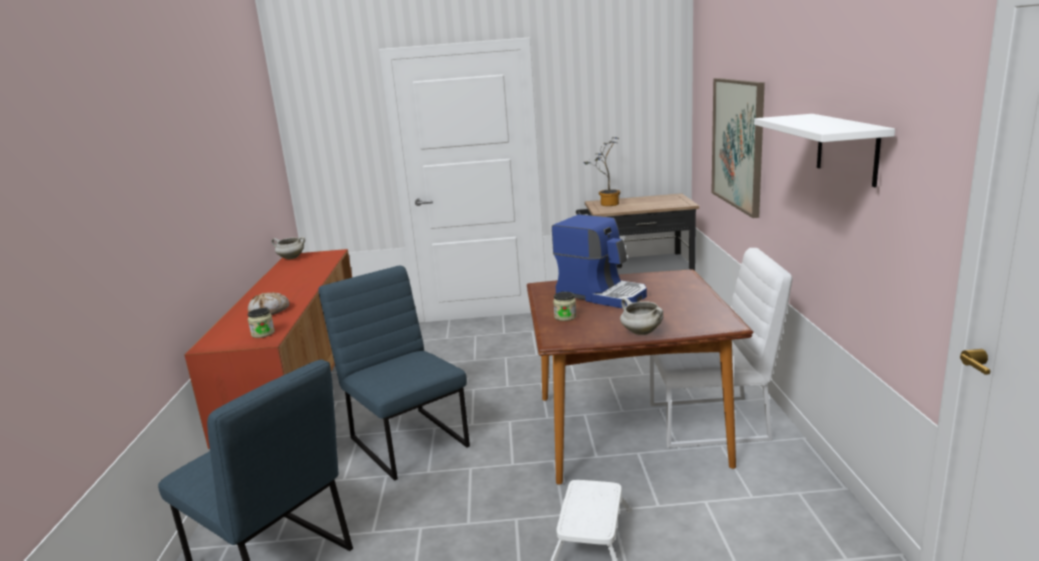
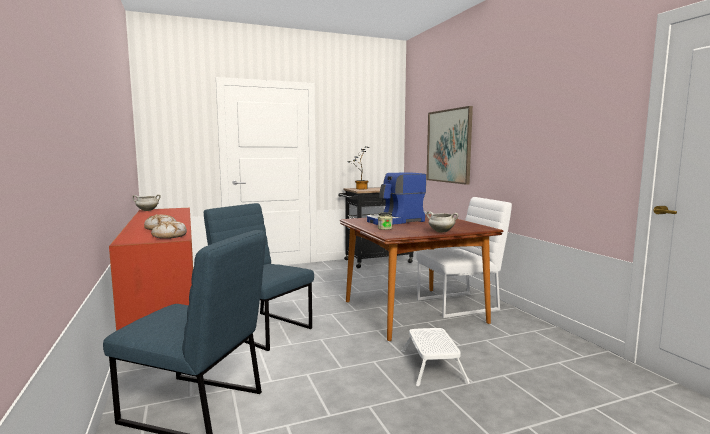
camera: 20 degrees left, 10 degrees down
jar [248,308,275,338] -> bread [151,221,187,239]
coffee machine [552,214,647,308] -> coffee machine turned 135 degrees clockwise [367,172,426,225]
white shelf [754,114,895,187] -> none

